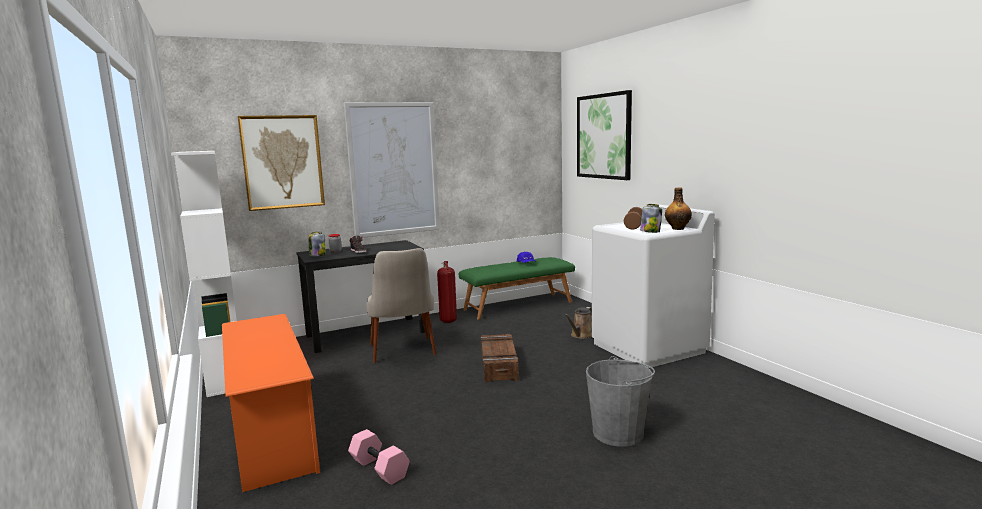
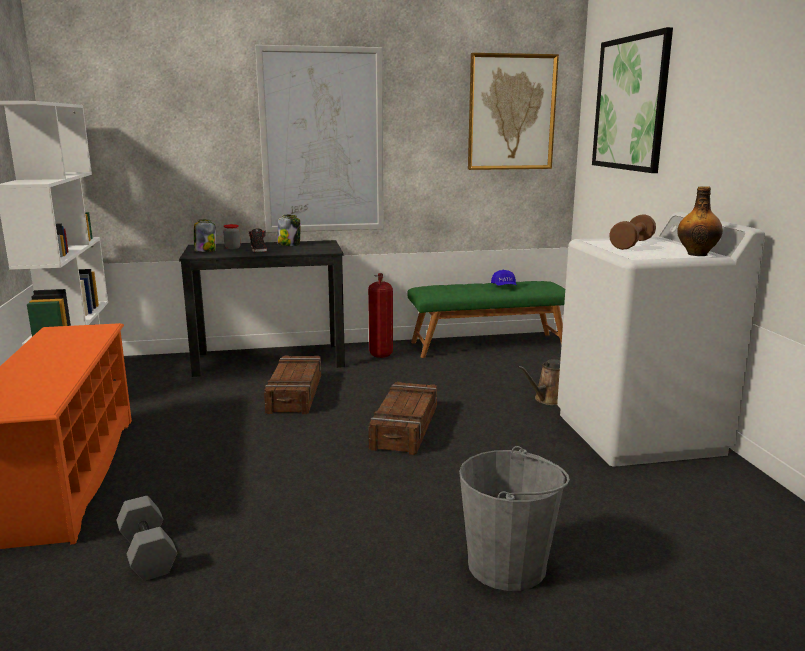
camera: 15 degrees right, 5 degrees up
picture [238,115,325,211] -> picture moved to [468,53,559,170]
pink dumbbell [348,429,410,485] -> grey dumbbell [116,496,177,581]
beige chair [366,248,437,363] -> crate [264,356,321,414]
jar [640,204,662,233] -> jar moved to [277,214,301,246]

